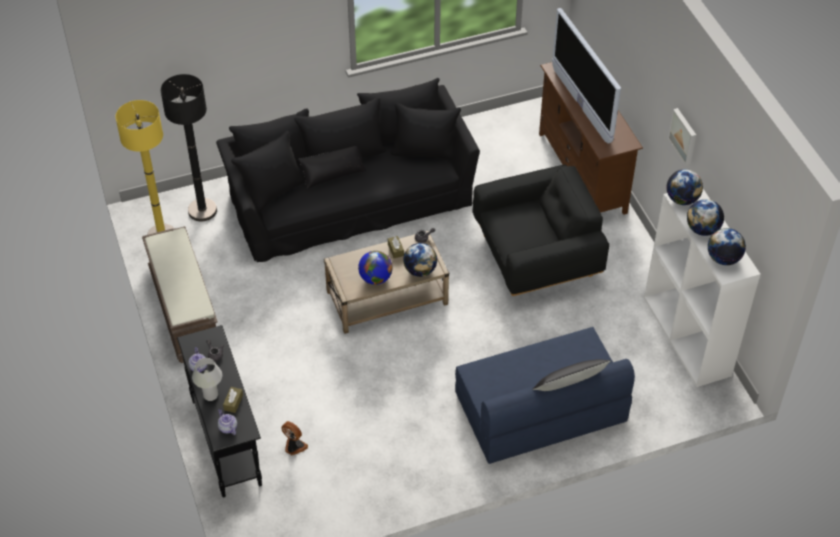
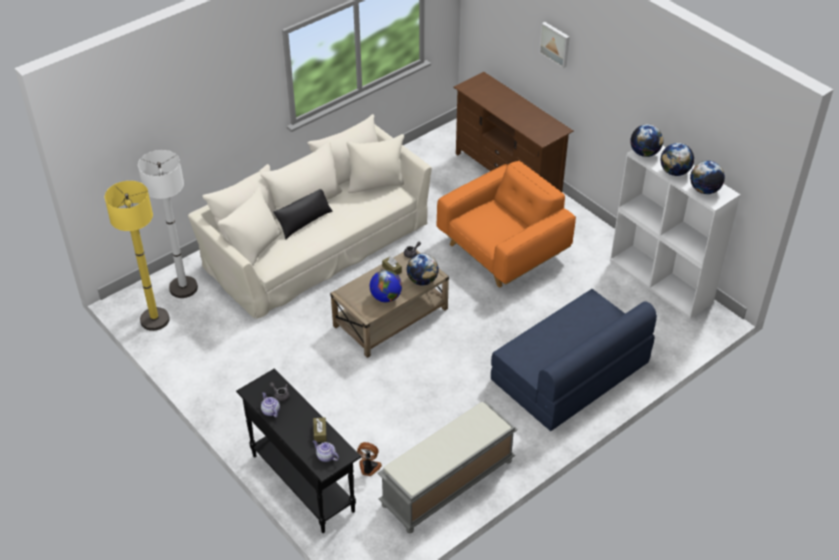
camera: 20 degrees left, 5 degrees down
brown bench [142,226,218,363] -> none
black floor lamp [161,74,217,221] -> white floor lamp [138,150,198,298]
white table lamp [192,358,222,401] -> none
black sofa [216,78,480,262] -> beige sofa [188,114,432,319]
black armchair [473,165,609,296] -> orange armchair [437,161,576,288]
black pillow [532,359,611,391] -> none
television [552,8,621,144] -> none
picture [668,108,696,165] -> picture moved to [539,22,570,68]
none -> grey bench [377,401,518,533]

